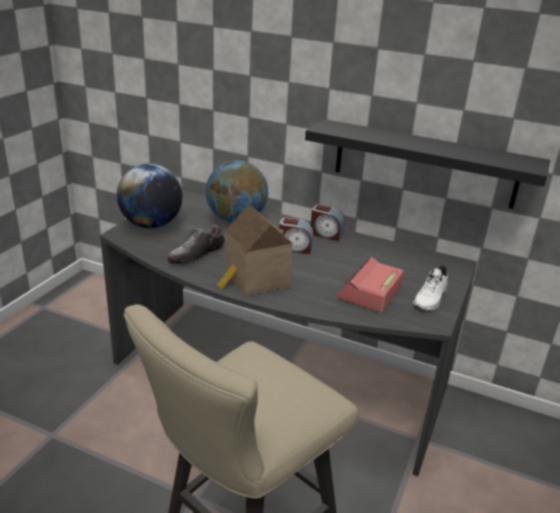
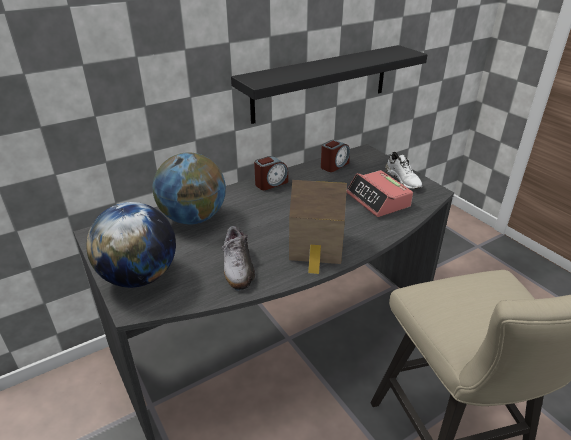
camera: 55 degrees left, 5 degrees up
alarm clock [279,217,313,254] -> alarm clock moved to [321,140,350,172]

